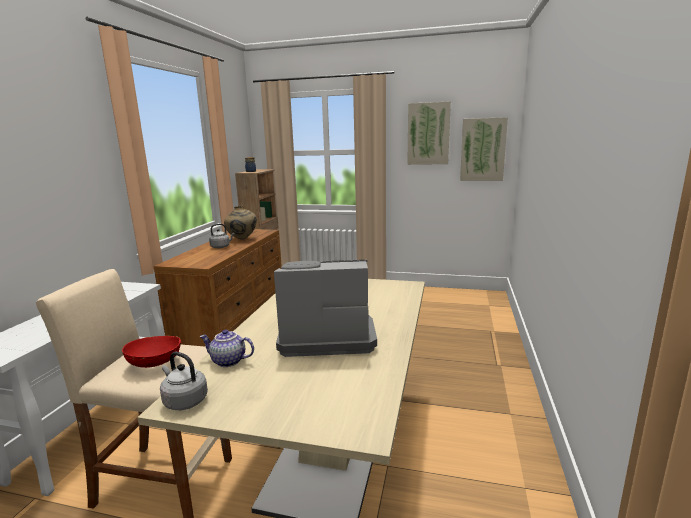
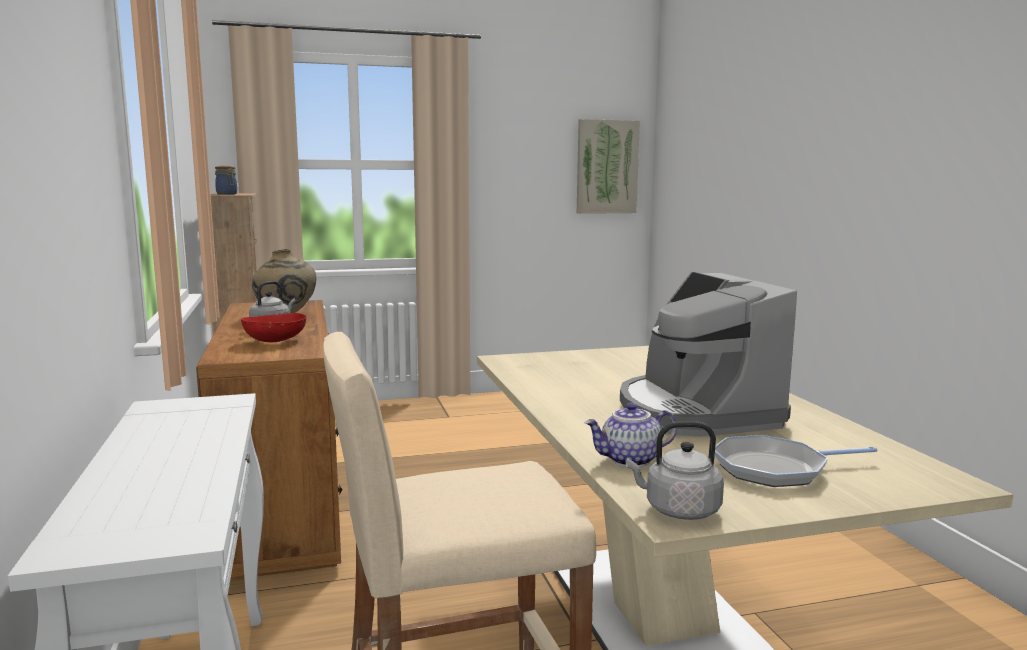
camera: 30 degrees left, 5 degrees down
red bowl [122,336,181,368] -> red bowl moved to [241,313,307,342]
coffee machine [274,260,377,357] -> coffee machine turned 75 degrees counterclockwise [620,272,797,437]
picture [407,101,451,165] -> none
none -> frying pan [715,435,878,487]

